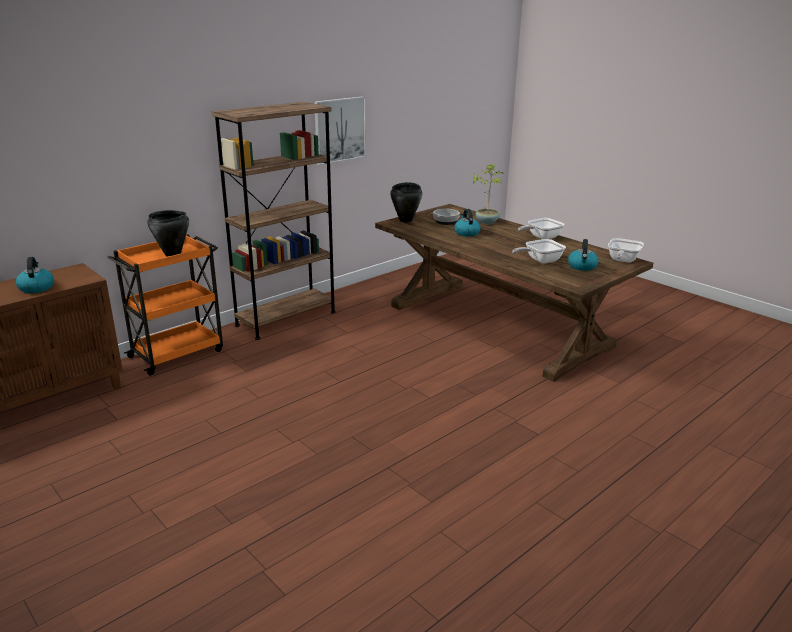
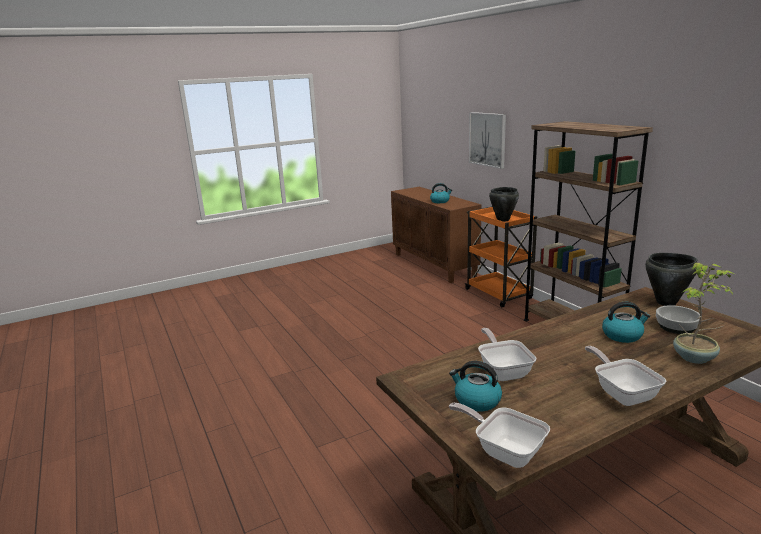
camera: 105 degrees right, 5 degrees down
picture [314,96,366,165] -> picture moved to [469,112,506,169]

